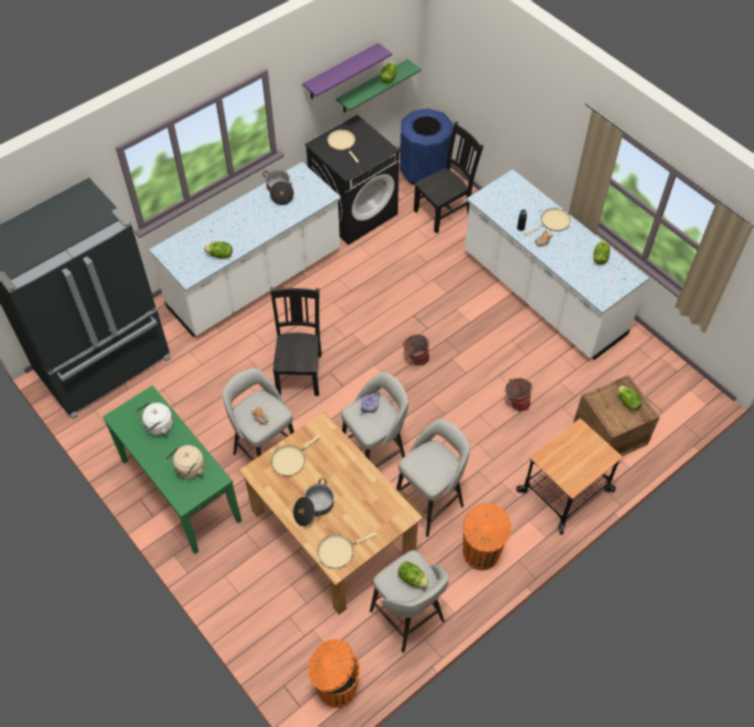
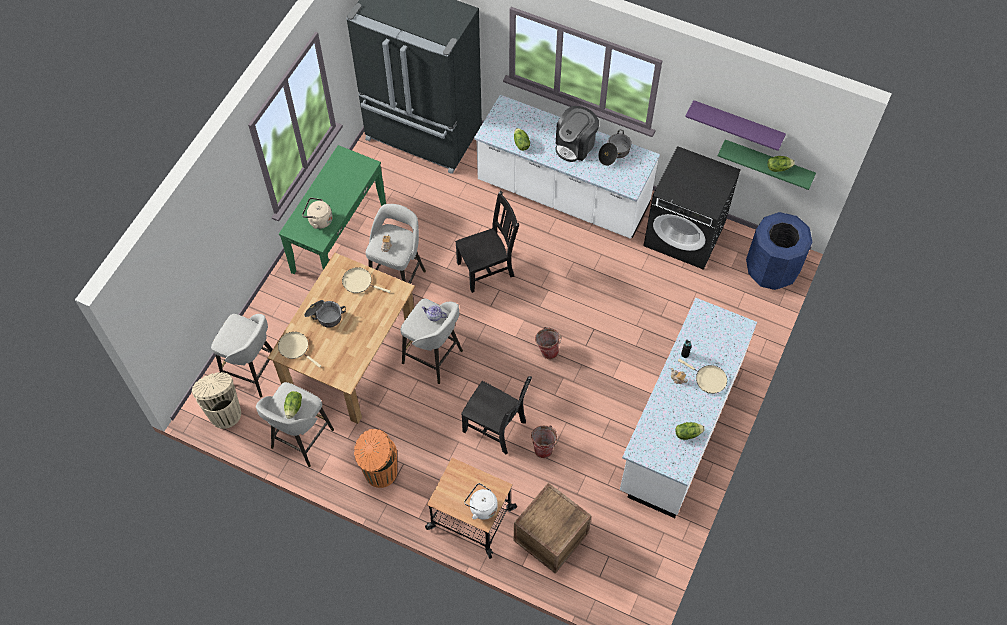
camera: 65 degrees right, 5 degrees up
white kettle [136,402,173,435] -> white kettle moved to [464,483,497,520]
orange trash can [308,639,360,708] -> beige trash can [192,372,241,429]
beige frying pan [327,130,359,163] -> none
grey stool [396,419,470,537] -> grey stool moved to [211,314,273,397]
black chair [414,121,483,234] -> black chair moved to [461,376,532,455]
lettuce [618,386,642,411] -> none
none -> coffee machine [556,106,599,162]

